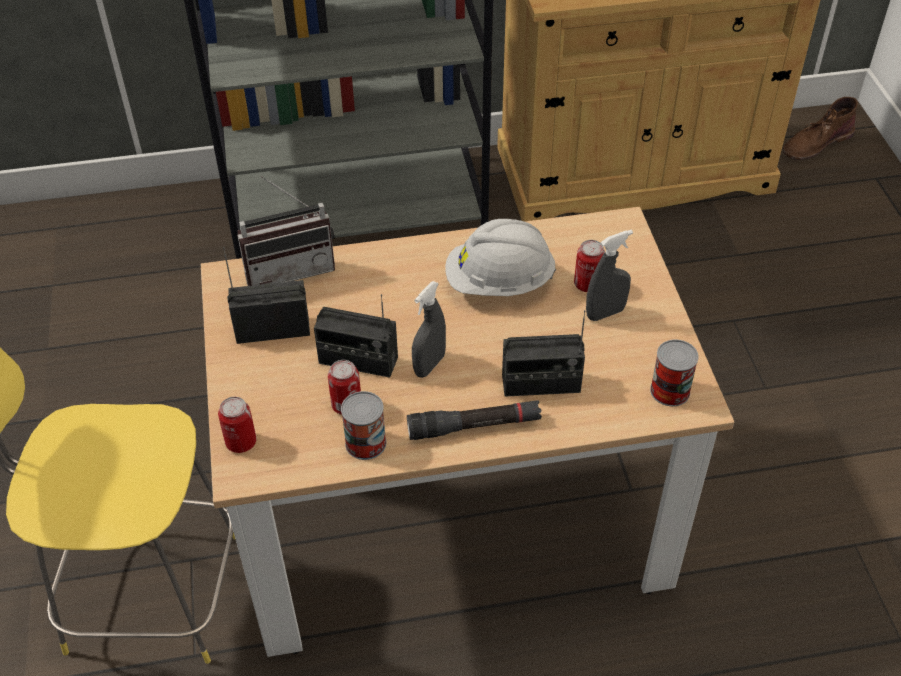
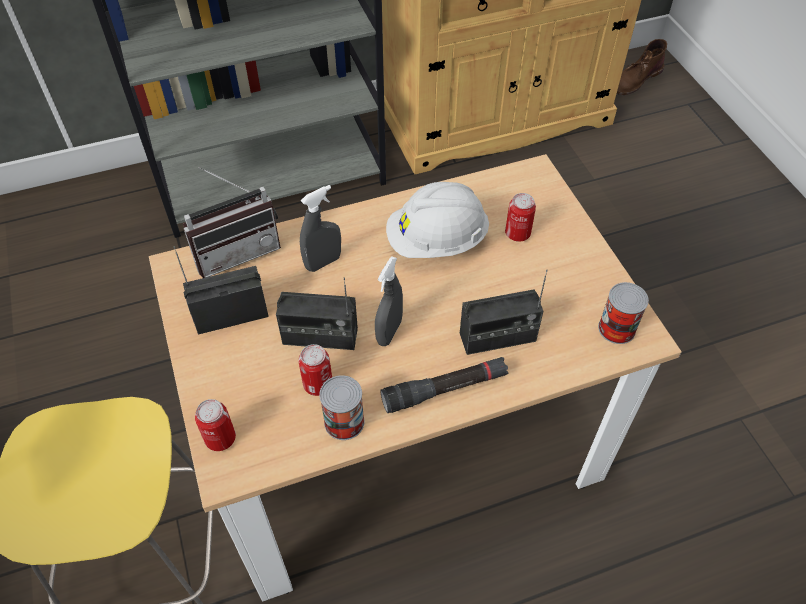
camera: 10 degrees left, 5 degrees up
grey spray bottle [586,230,633,321] -> grey spray bottle moved to [300,185,341,272]

